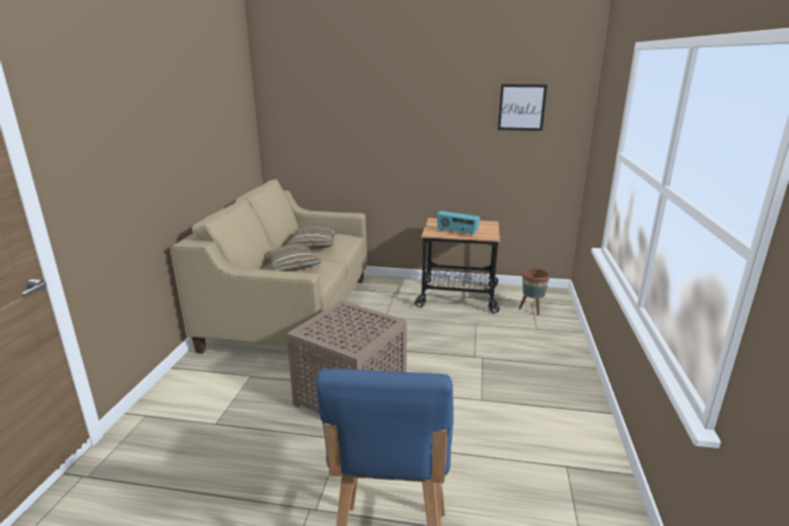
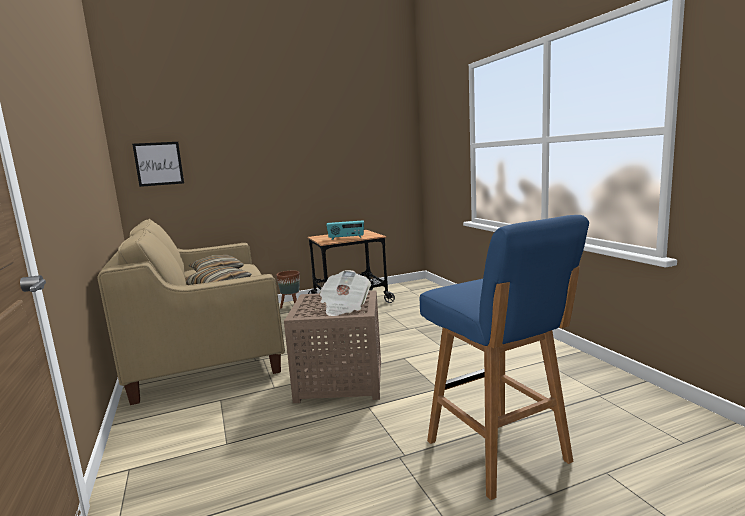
camera: 30 degrees left, 10 degrees down
picture [498,84,547,131] -> picture moved to [132,142,184,187]
brown planter [519,268,550,315] -> brown planter moved to [276,271,300,308]
none -> newspaper [319,270,371,316]

